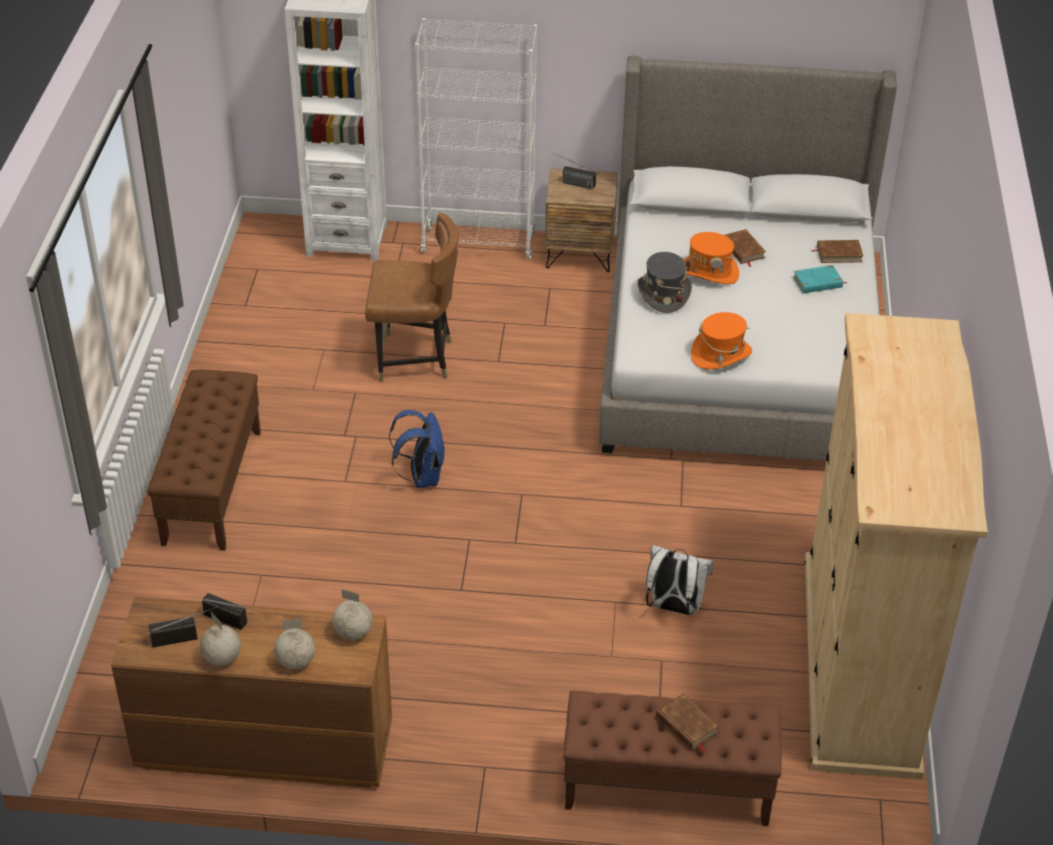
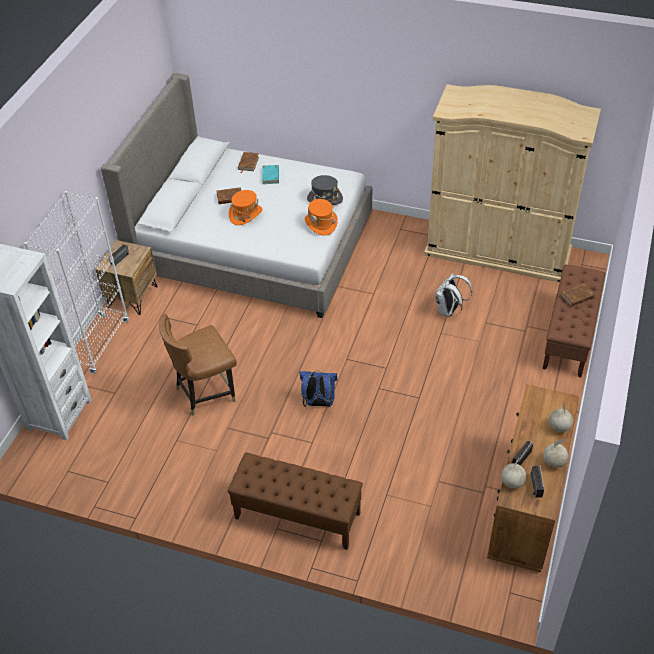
camera: 75 degrees left, 5 degrees up
globe [332,589,372,640] -> globe moved to [501,458,526,489]
brown chair [365,213,459,382] -> brown chair turned 135 degrees counterclockwise [159,314,237,416]
grey hat [638,252,692,313] -> grey hat moved to [307,175,343,205]

